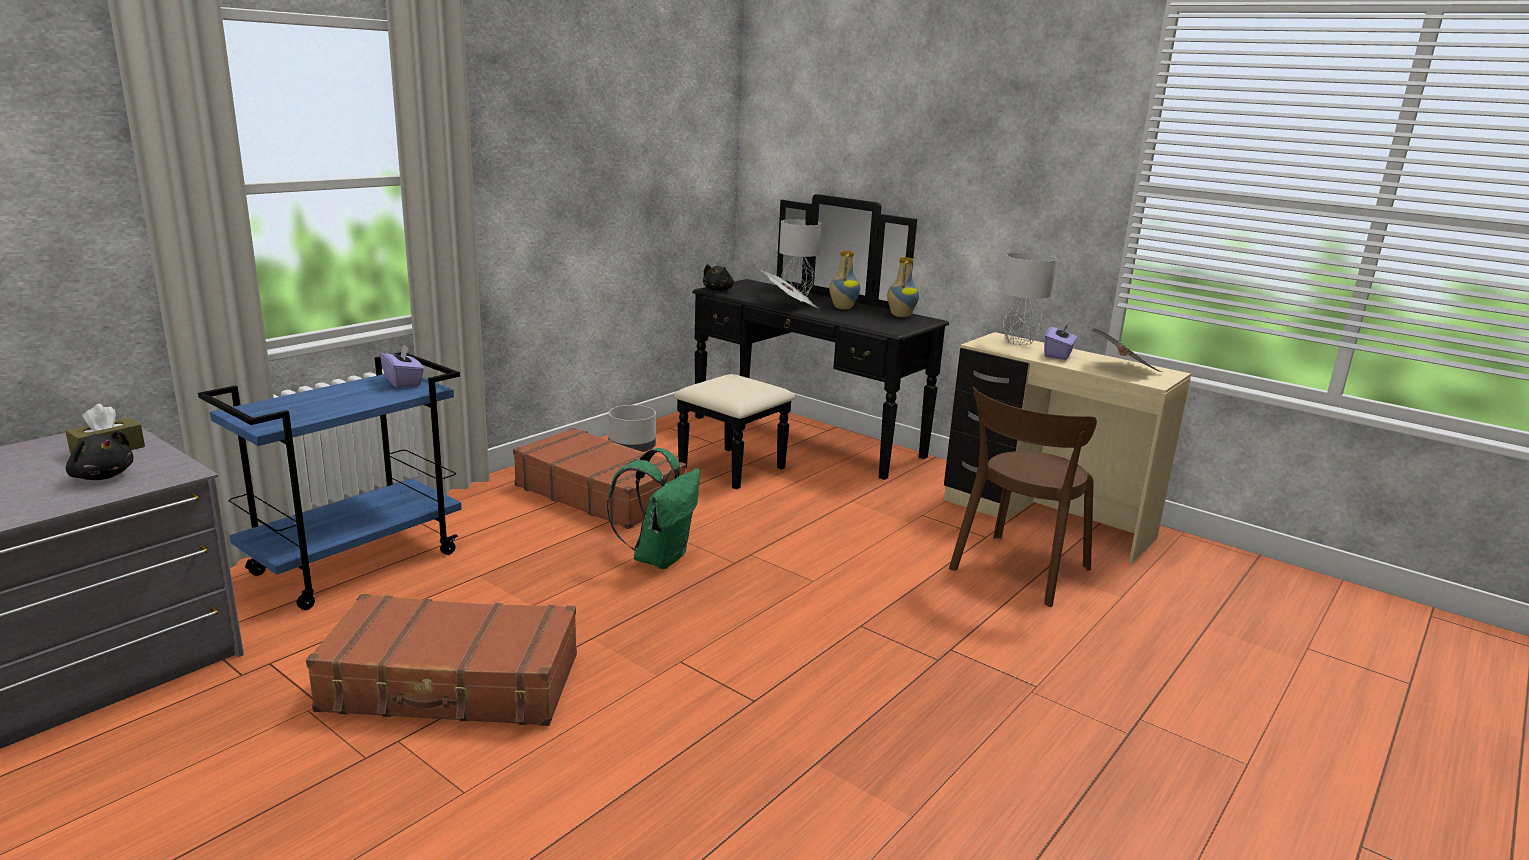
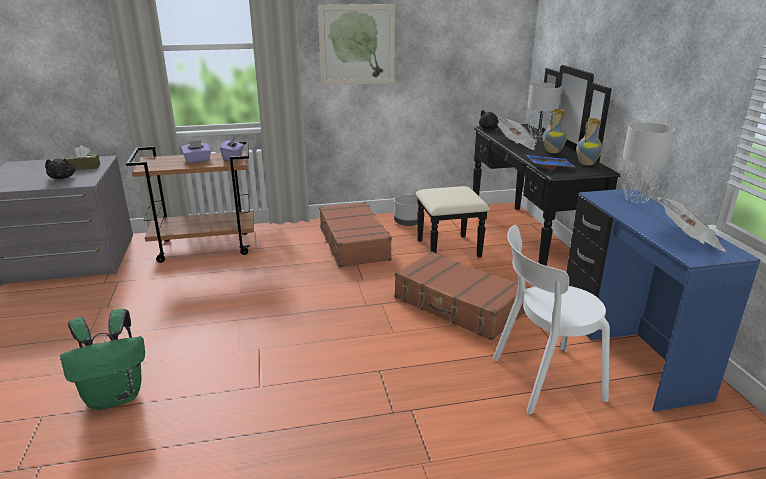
camera: 40 degrees right, 5 degrees up
blue cart [198,352,462,610] -> brown cart [126,141,254,263]
brown suitcase [306,594,577,726] -> brown suitcase moved to [394,251,528,341]
green backpack [607,448,700,569] -> green backpack moved to [60,309,145,410]
beige desk [944,332,1191,564] -> blue desk [566,188,760,412]
brown chair [949,387,1097,607] -> white chair [493,225,610,414]
purple tissue box [1044,323,1077,360] -> purple tissue box moved to [181,141,211,163]
none -> picture [318,4,395,86]
none -> blue tray [526,155,575,169]

